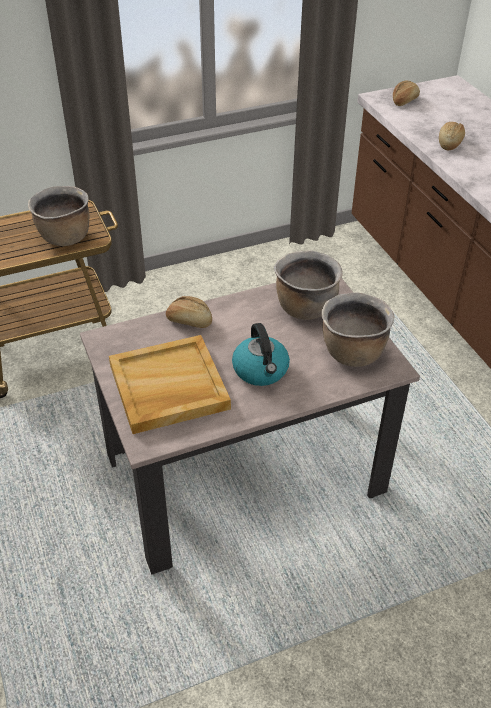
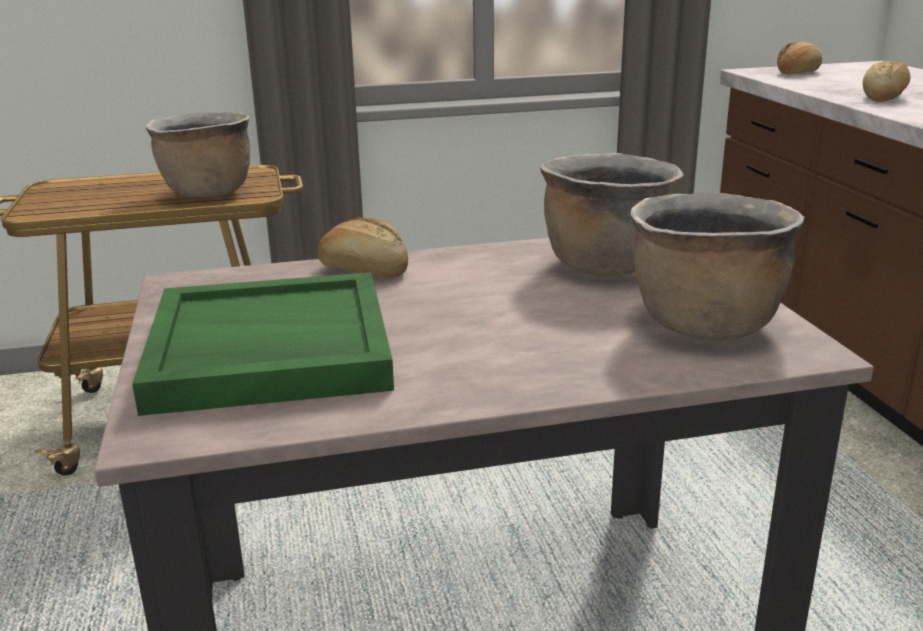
camera: 10 degrees right, 20 degrees down
beige tray [109,335,231,434] -> green tray [132,272,394,416]
kettle [232,323,290,386] -> none

